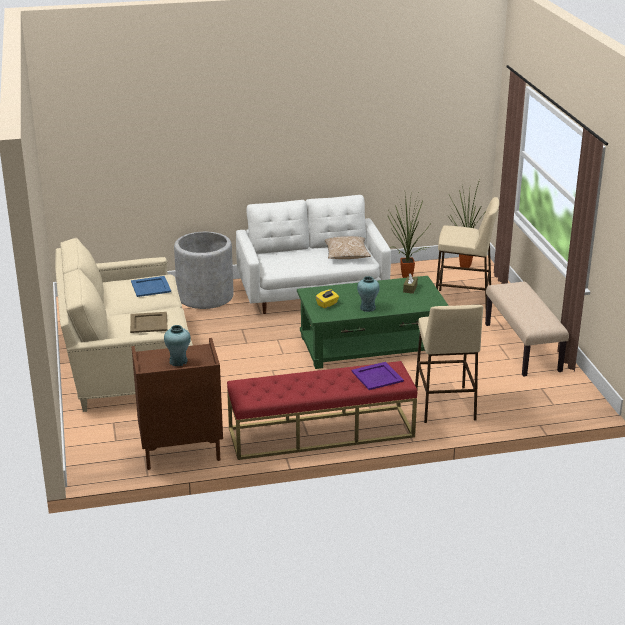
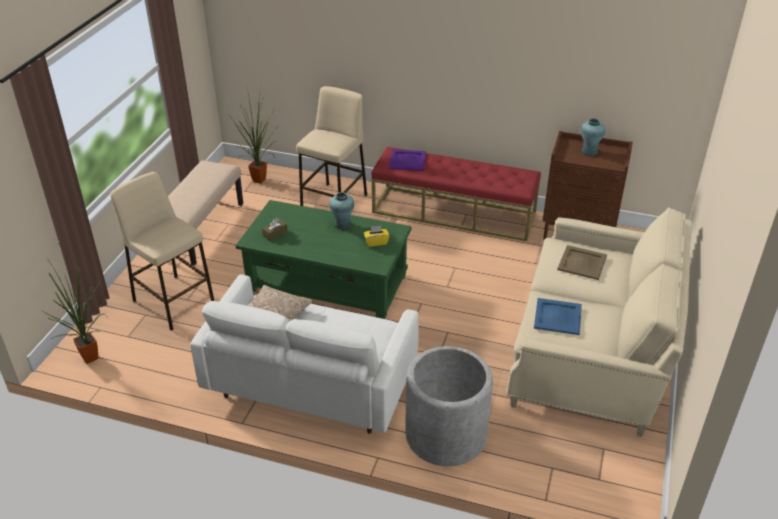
camera: 150 degrees left, 10 degrees up
potted plant [388,195,432,278] -> potted plant moved to [233,85,277,184]

